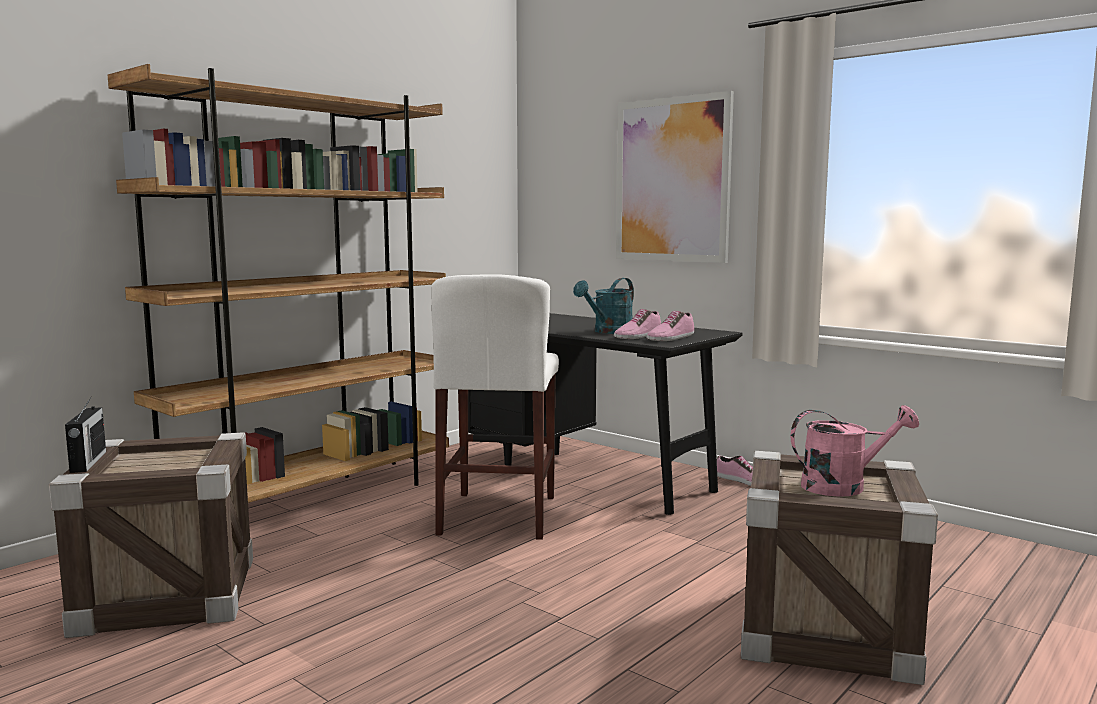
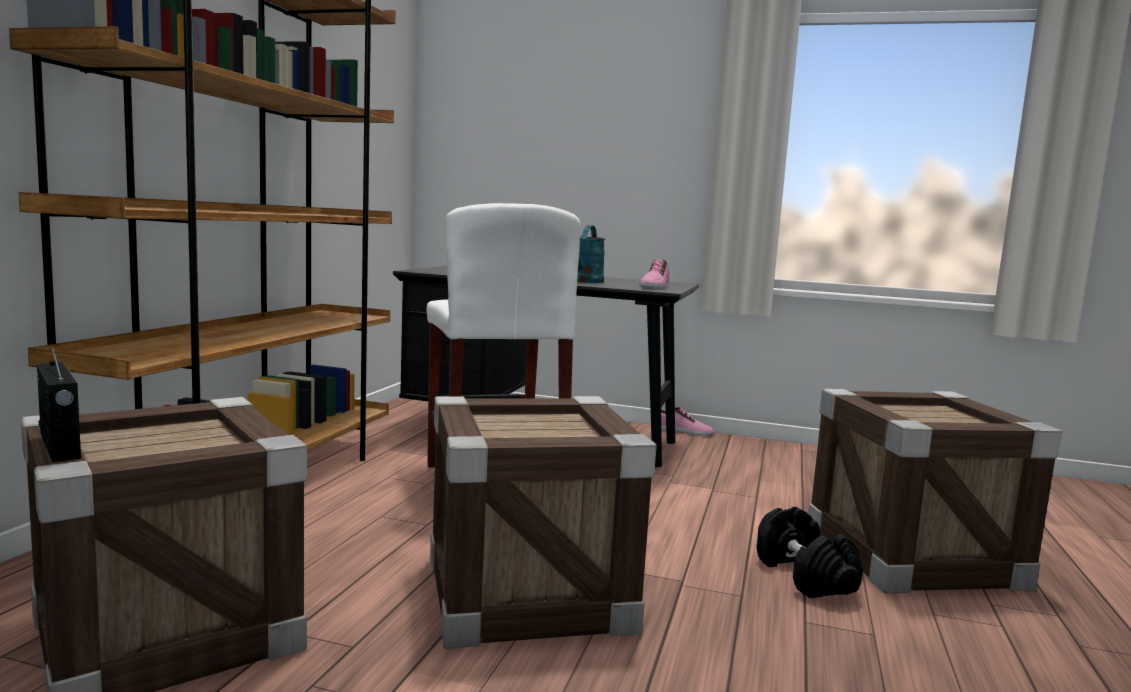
camera: 25 degrees left, 0 degrees up
shoe [614,309,661,339] -> none
picture [616,91,734,263] -> none
pink watering can [790,405,919,497] -> none
none -> crate [430,396,657,649]
none -> black dumbbell [756,507,863,598]

